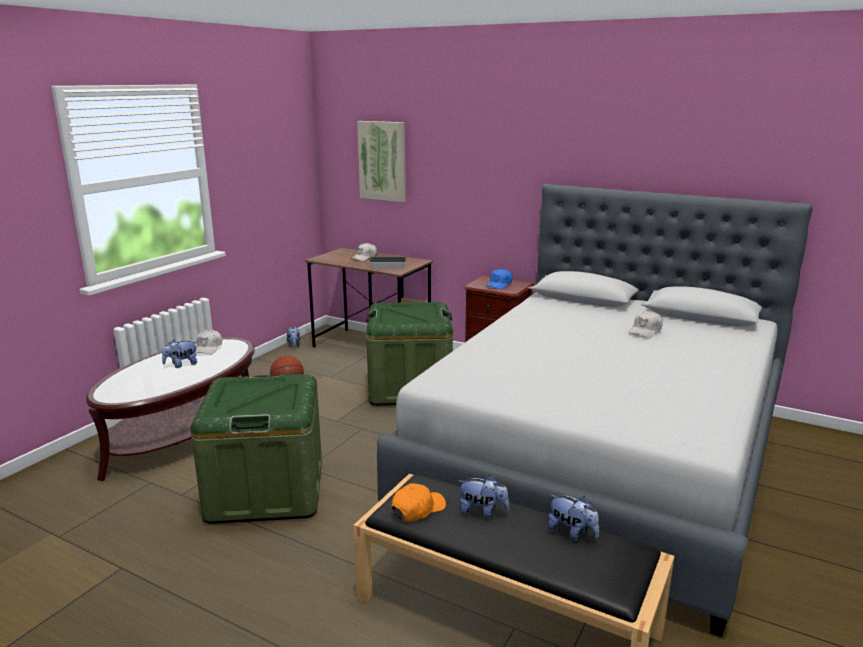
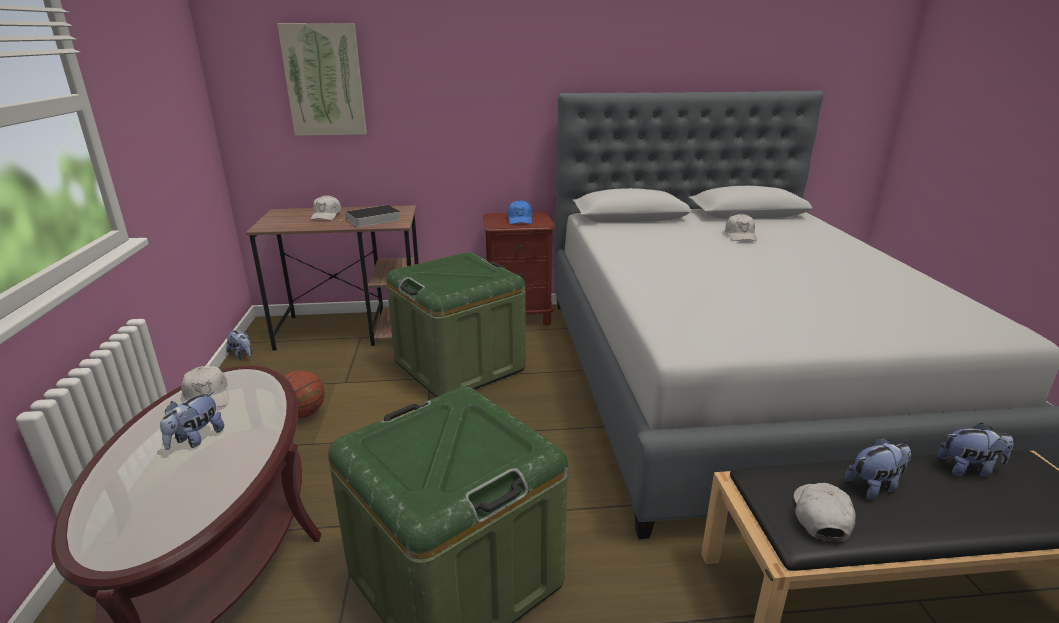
camera: 35 degrees left, 5 degrees up
orange cap [391,483,446,522] -> white cap [794,483,856,541]

